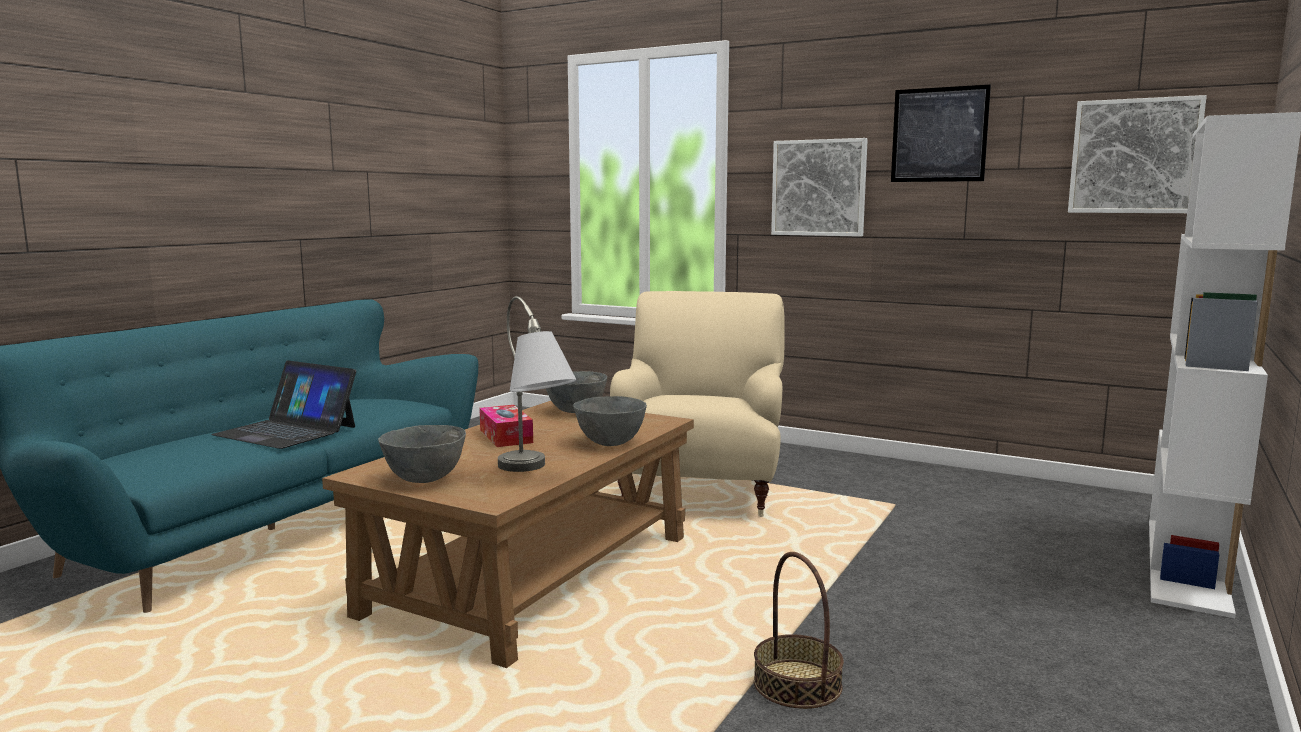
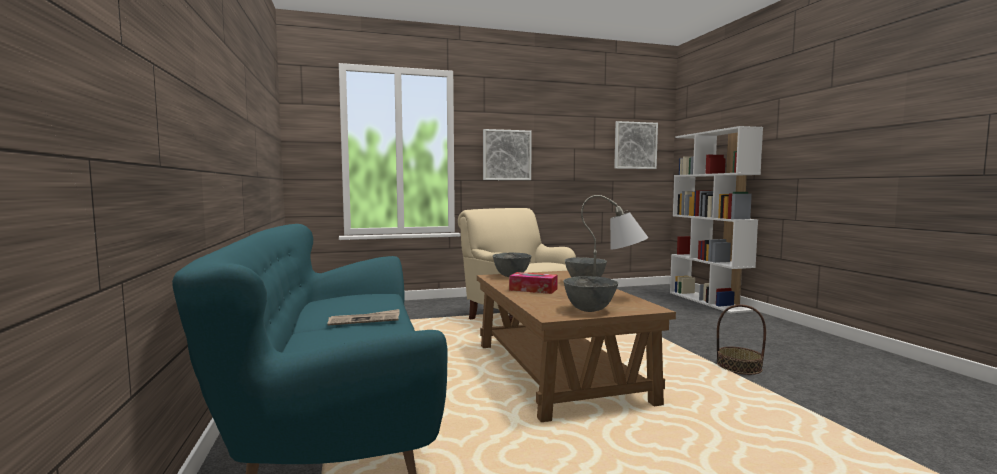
camera: 45 degrees left, 5 degrees down
laptop [211,360,356,449] -> newspaper [327,309,399,326]
picture [891,85,991,182] -> none

